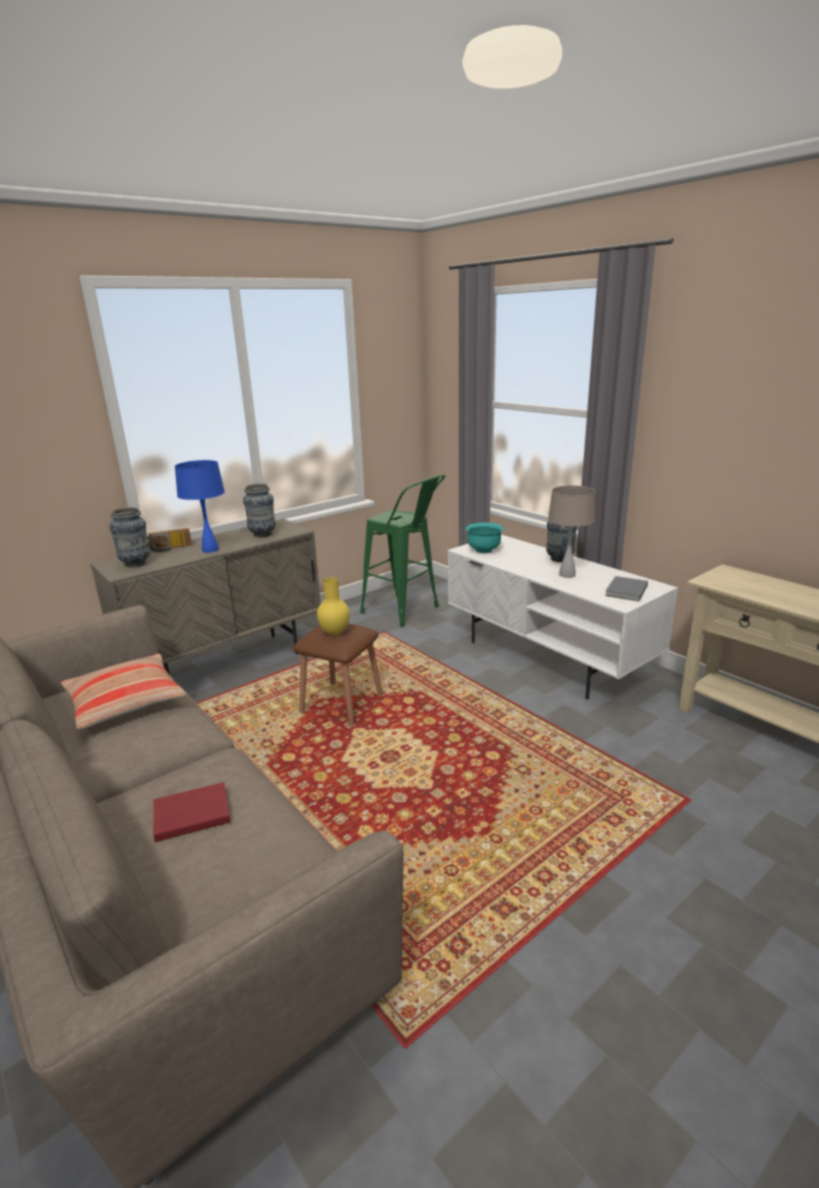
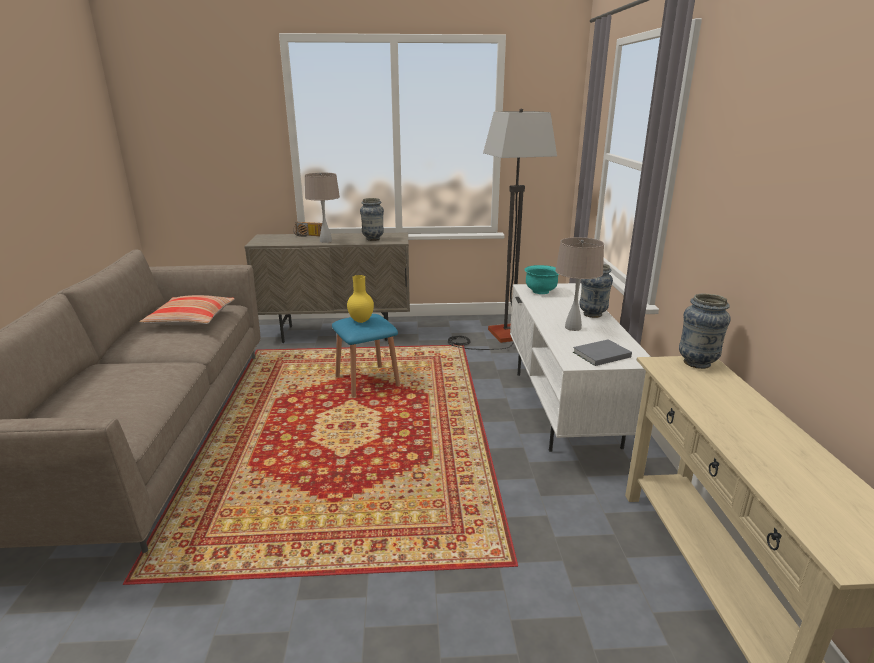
camera: 35 degrees right, 0 degrees up
vase [109,507,150,567] -> vase moved to [679,293,731,369]
red book [153,782,230,842] -> none
blue table lamp [175,460,225,553] -> beige table lamp [305,173,340,243]
brown stool [293,623,383,726] -> blue stool [332,314,400,398]
green stool [360,474,446,627] -> floor lamp [448,109,557,350]

